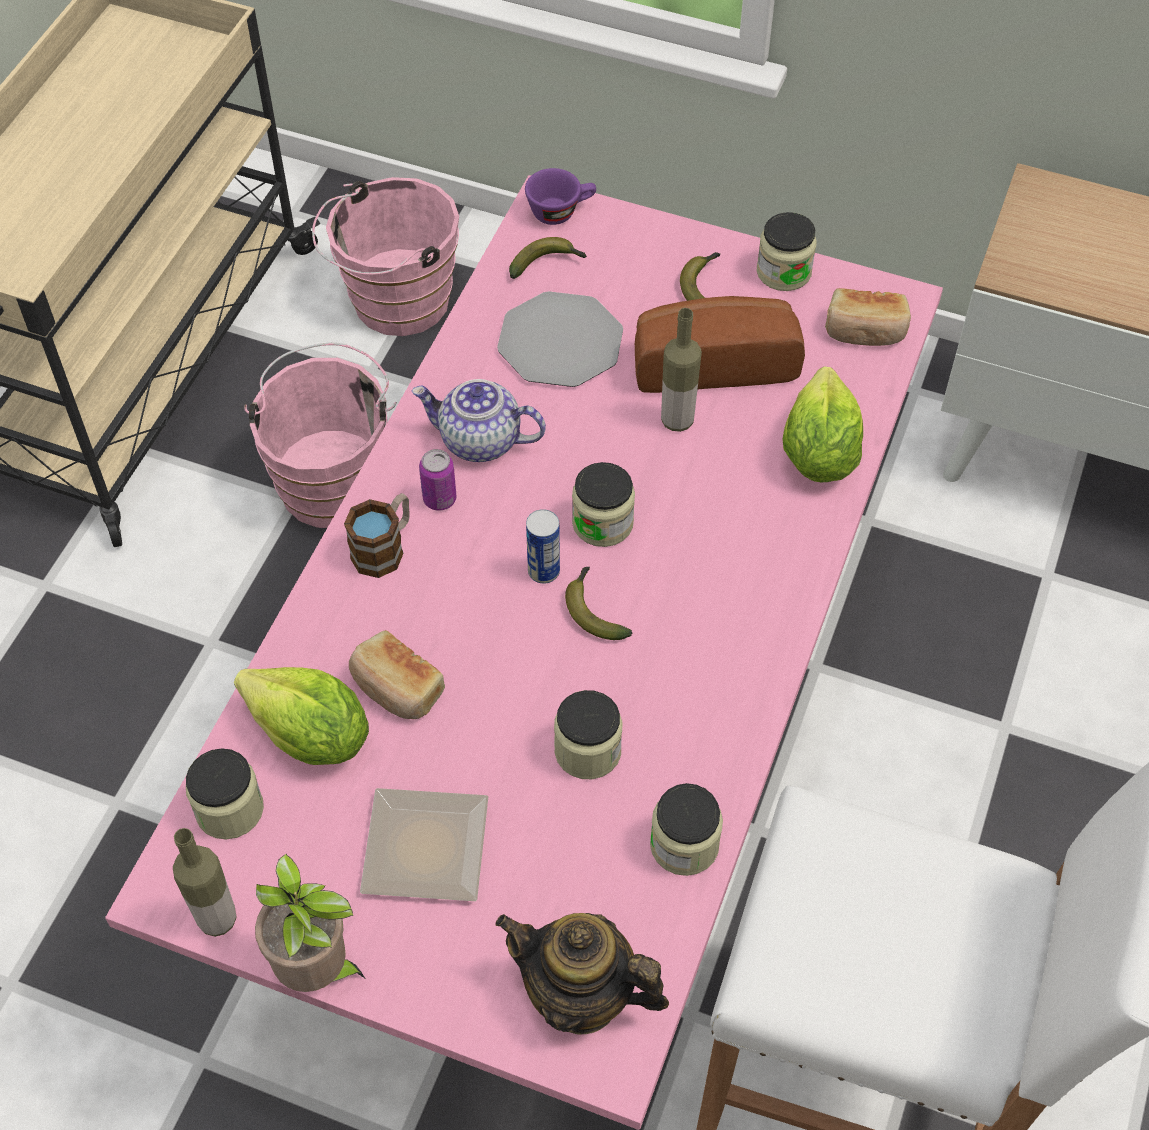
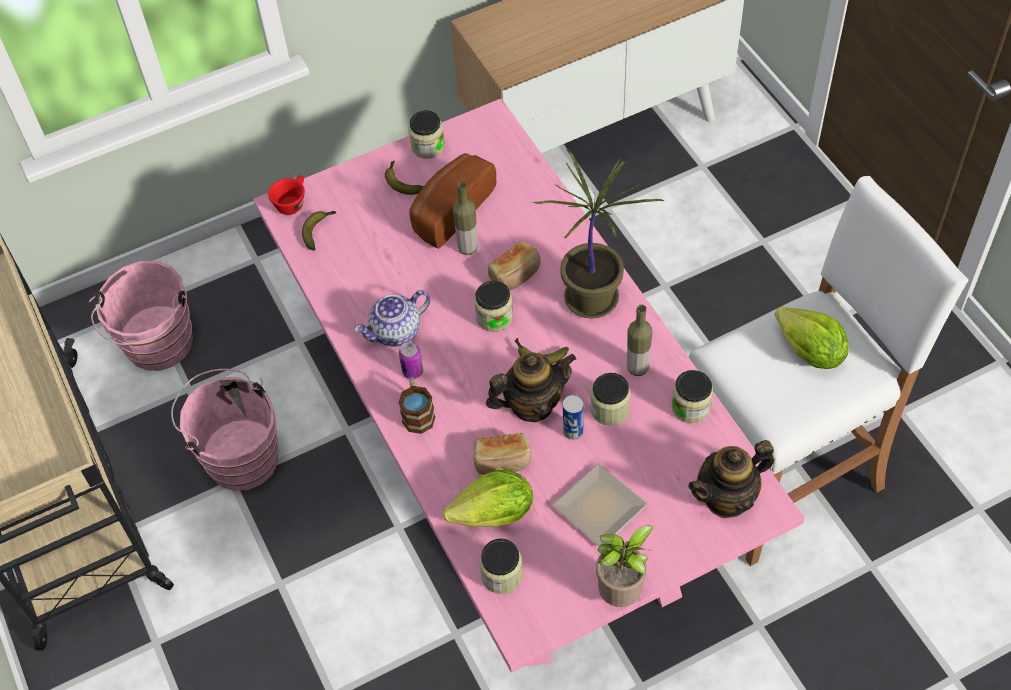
camera: 45 degrees left, 0 degrees up
bottle [173,828,236,937] -> bottle moved to [627,305,652,376]
plate [497,291,623,387] -> none
purple cup [525,168,596,225] -> red cup [268,175,305,215]
can [526,509,560,584] -> can moved to [563,395,584,440]
lettuce [783,367,863,482] -> lettuce moved to [774,306,849,369]
bread [825,288,911,346] -> bread moved to [488,242,540,290]
none -> teapot [486,353,576,422]
none -> potted plant [533,149,665,319]

